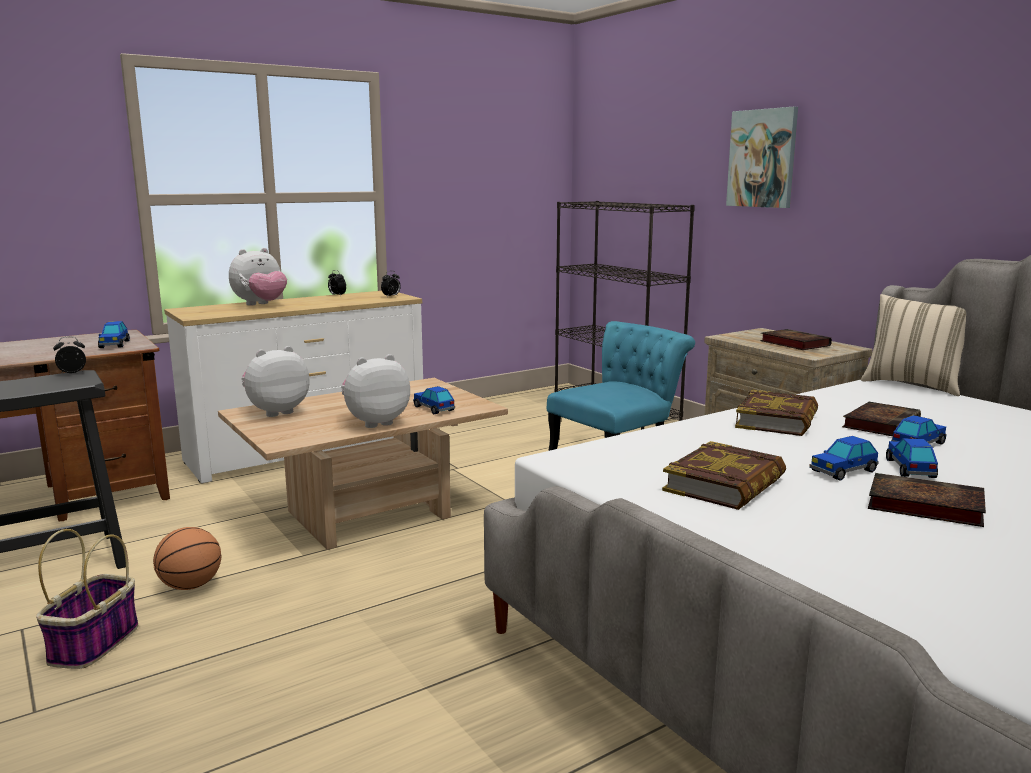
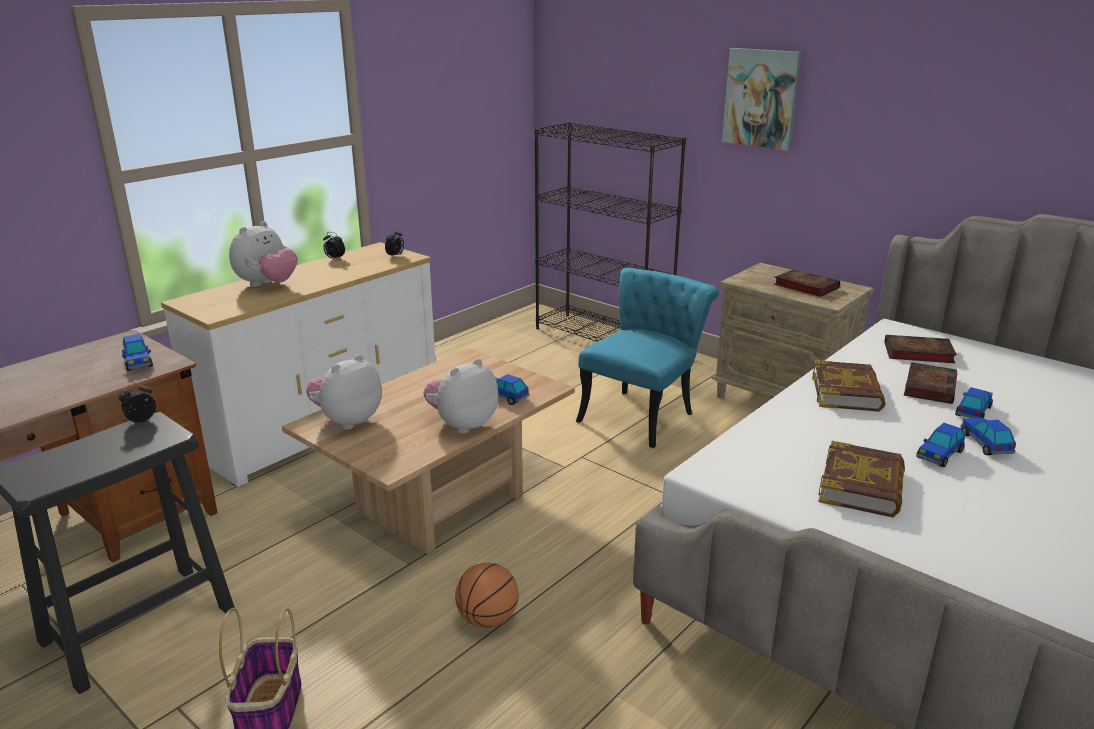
camera: 15 degrees left, 10 degrees up
basketball [153,527,221,590] -> basketball moved to [455,563,519,628]
beige pillow [861,294,966,396] -> none
book [868,473,986,527] -> book moved to [884,335,957,363]

